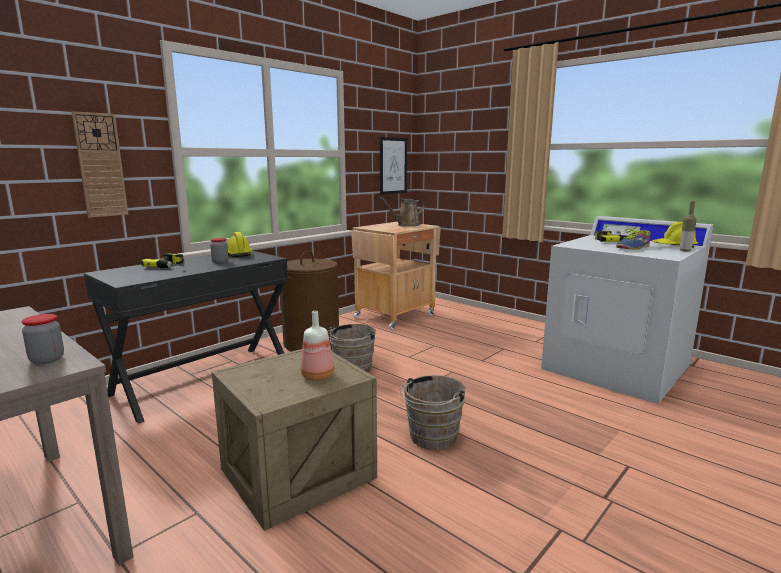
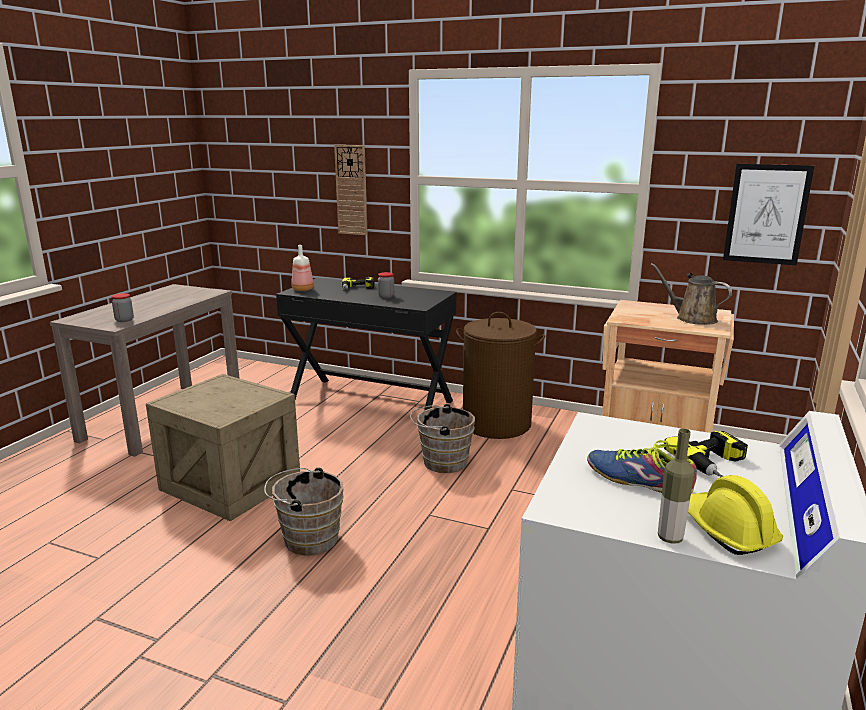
camera: 70 degrees right, 5 degrees up
yellow hard hat [227,232,252,257] -> none
bottle [301,311,334,381] -> bottle moved to [291,245,314,291]

